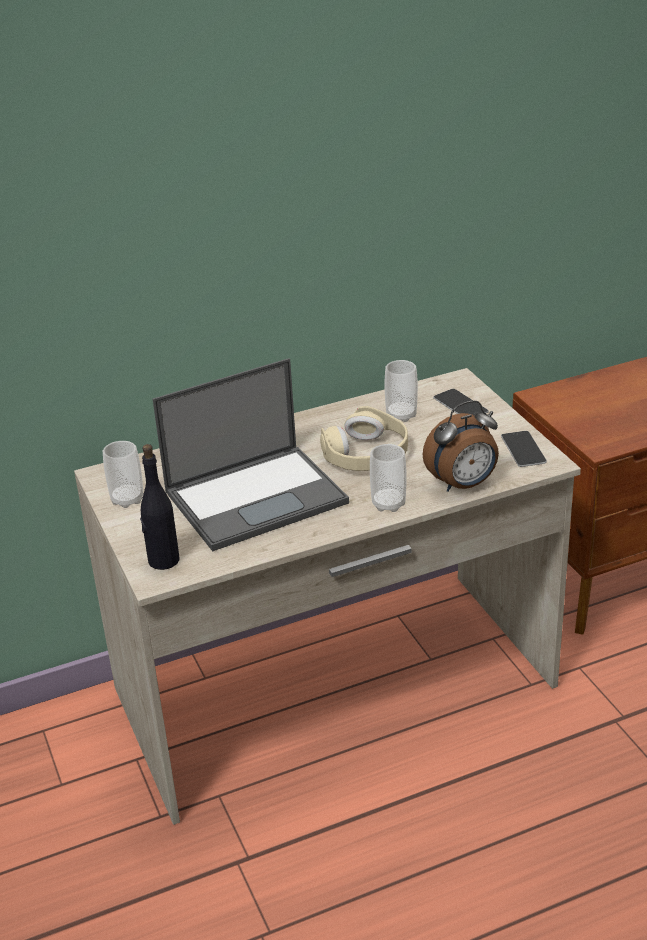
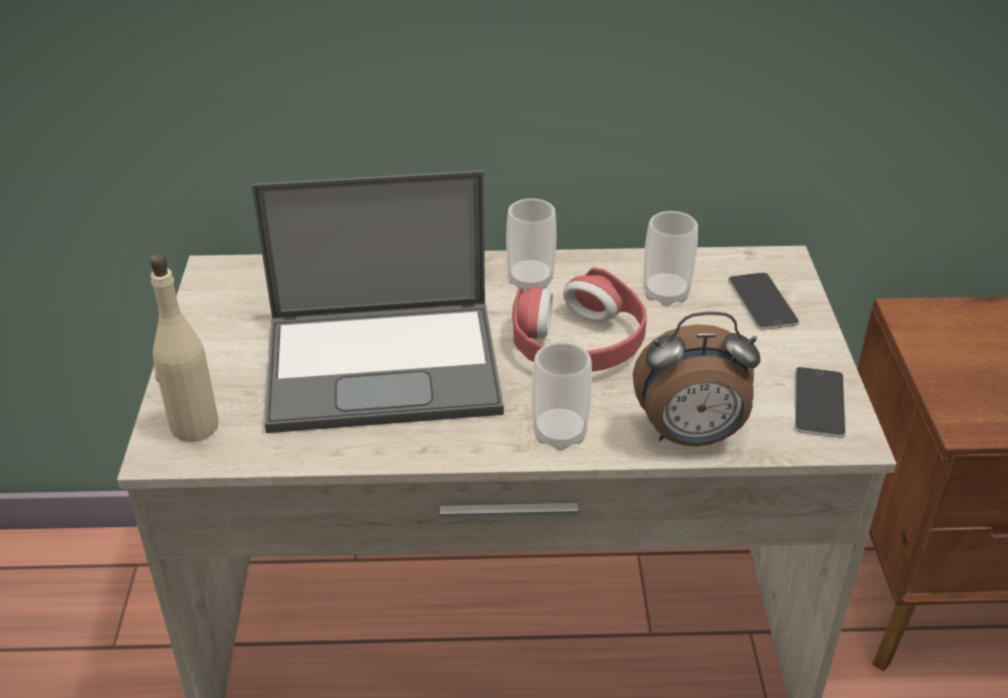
camera: 20 degrees right, 5 degrees up
cup [103,441,143,508] -> cup moved to [506,198,556,292]
black bottle [140,444,179,570] -> beige bottle [150,254,219,442]
beige headphones [320,406,408,471] -> red headphones [512,267,647,372]

